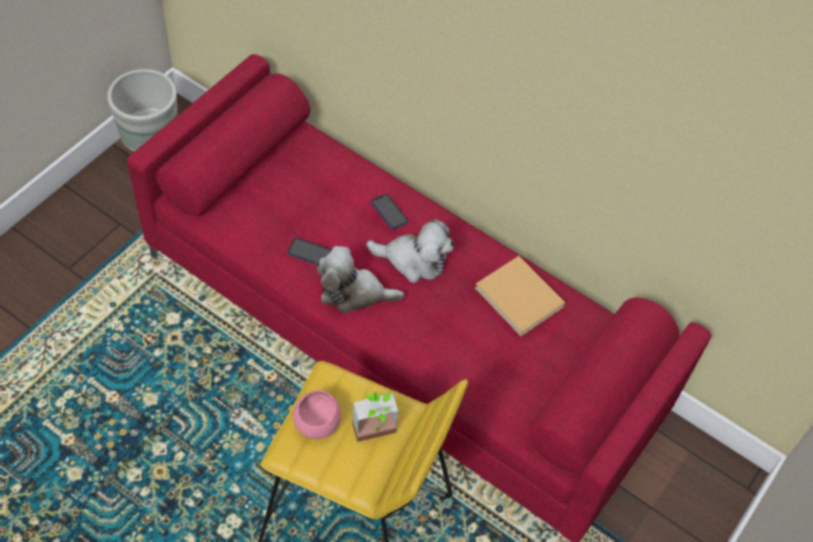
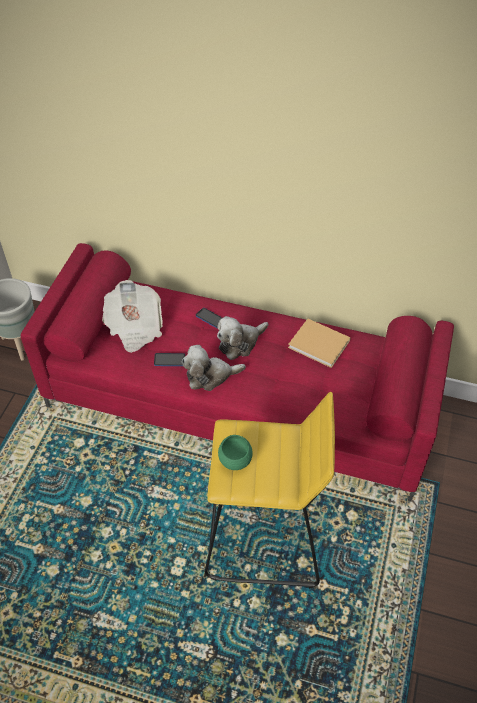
camera: 15 degrees left, 5 degrees down
pink bowl [293,390,341,439] -> green bowl [218,435,253,470]
potted plant [352,392,399,442] -> none
plush toy [366,219,453,283] -> plush toy turned 150 degrees clockwise [217,316,268,360]
none -> newspaper [102,280,163,353]

